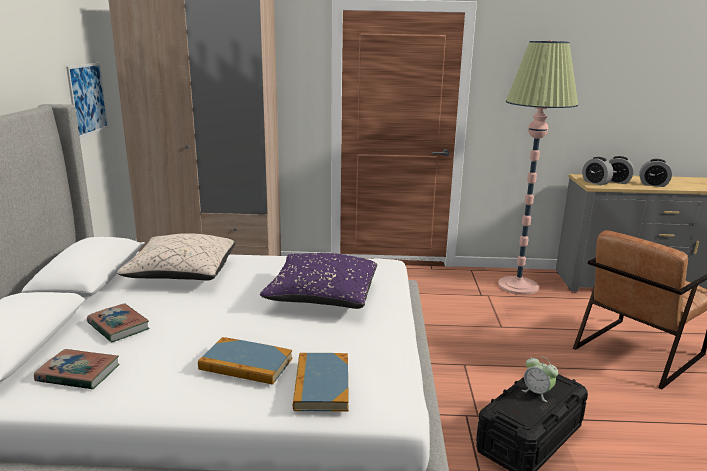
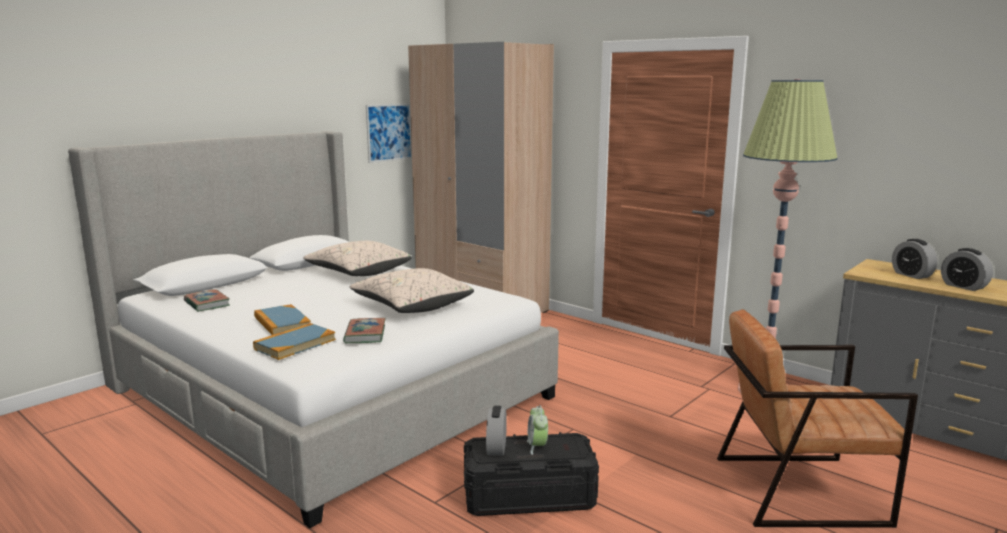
camera: 40 degrees right, 5 degrees down
book [87,303,149,343] -> book moved to [343,318,386,343]
purple pillow [260,253,377,309] -> beige pillow [350,268,474,313]
alarm clock [582,157,613,185] -> alarm clock moved to [486,406,507,456]

